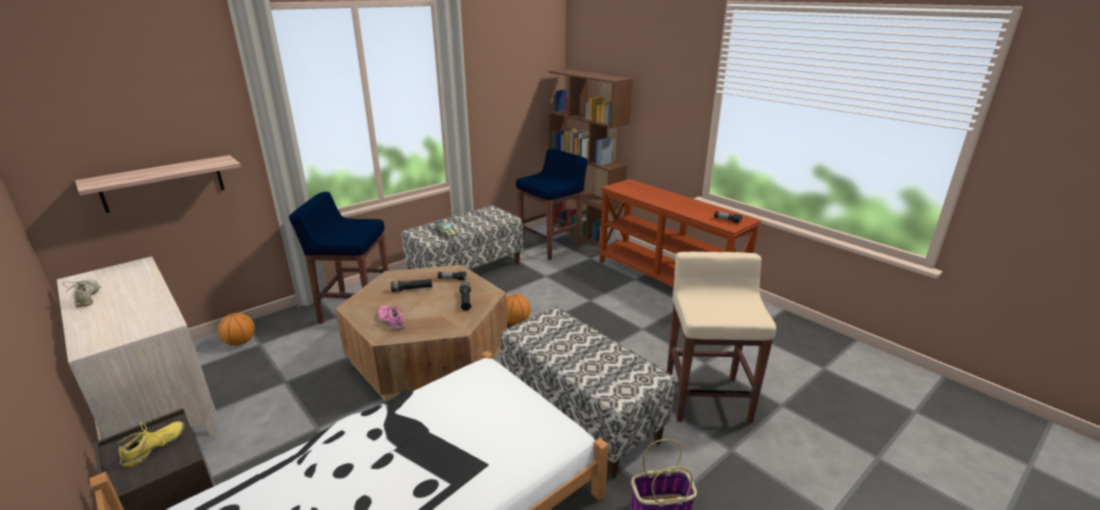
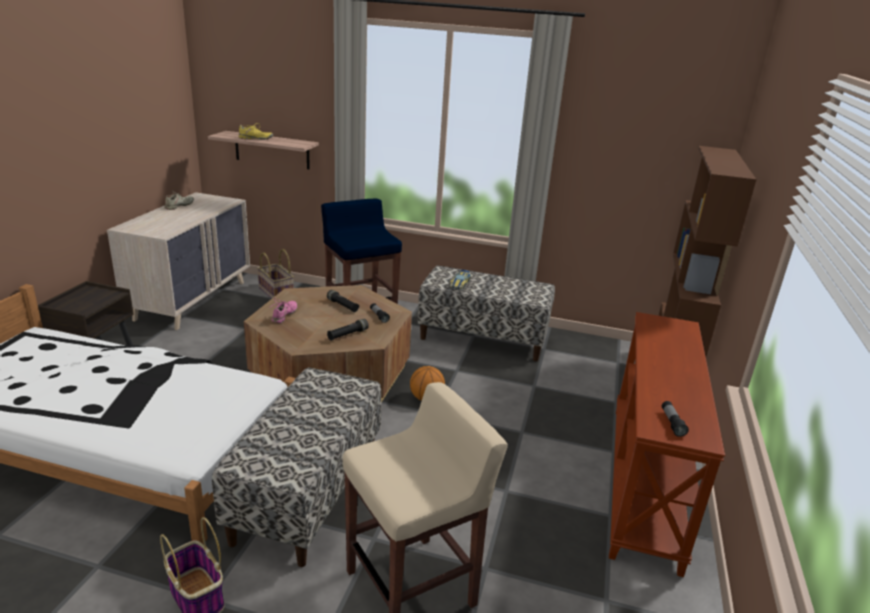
camera: 55 degrees right, 0 degrees up
yellow shoe [118,421,185,468] -> yellow shoe moved to [239,123,273,140]
basketball [218,313,255,346] -> basket [257,249,294,299]
blue stool [516,149,588,260] -> none

